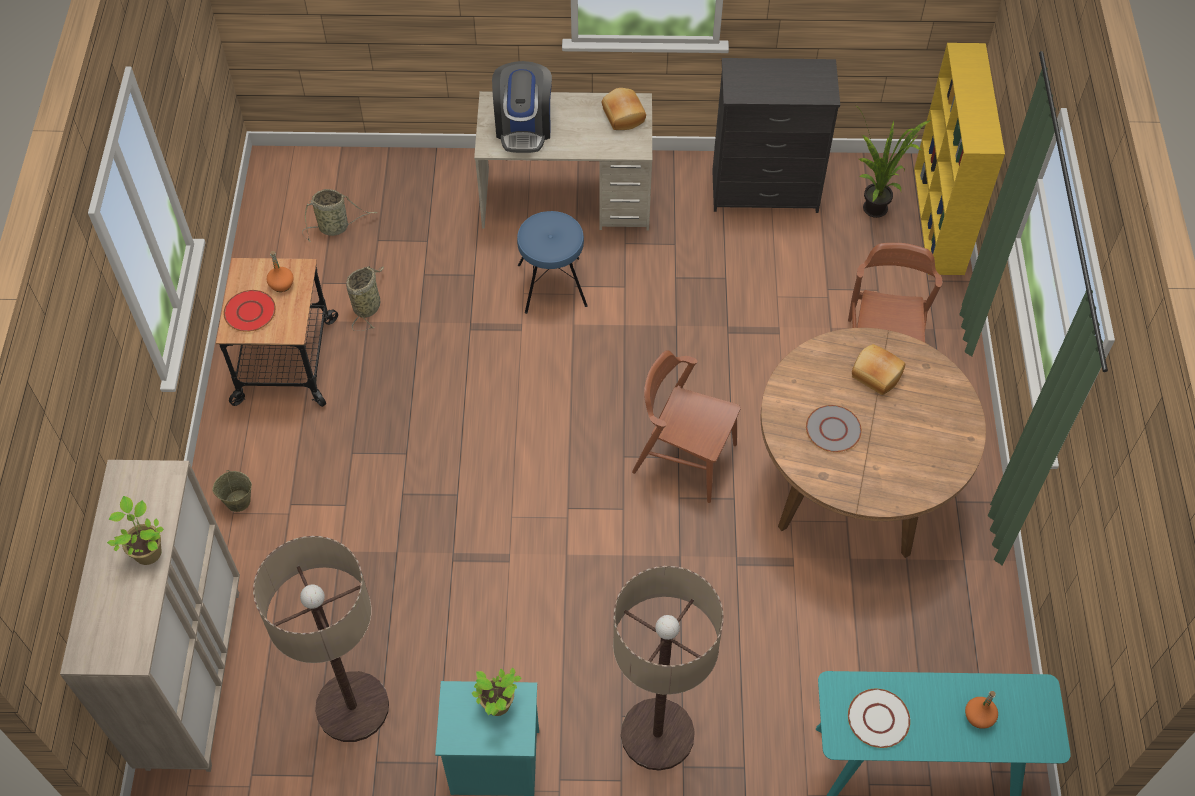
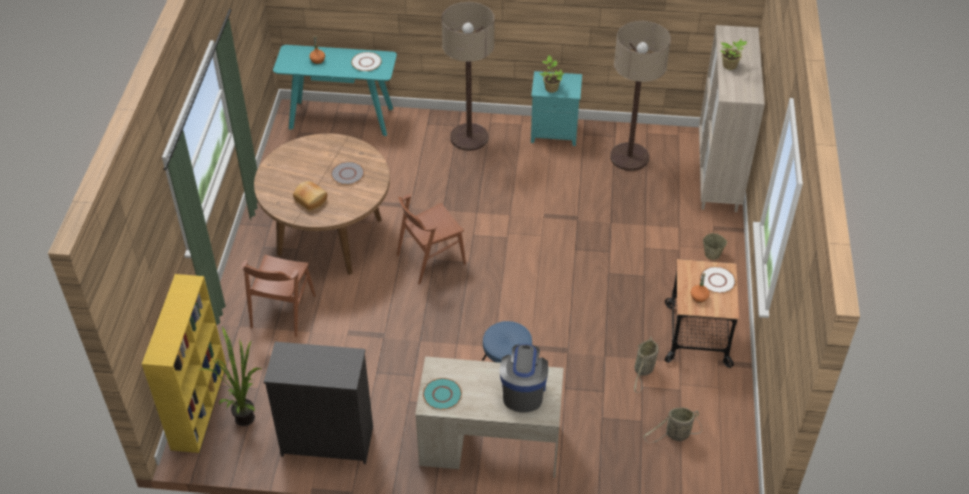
camera: 175 degrees left, 10 degrees down
red plate [224,290,276,332] -> white plate [700,266,736,293]
bread [602,88,646,130] -> turquoise plate [423,378,462,410]
brown chair [632,350,741,503] -> brown chair turned 120 degrees clockwise [397,194,466,285]

